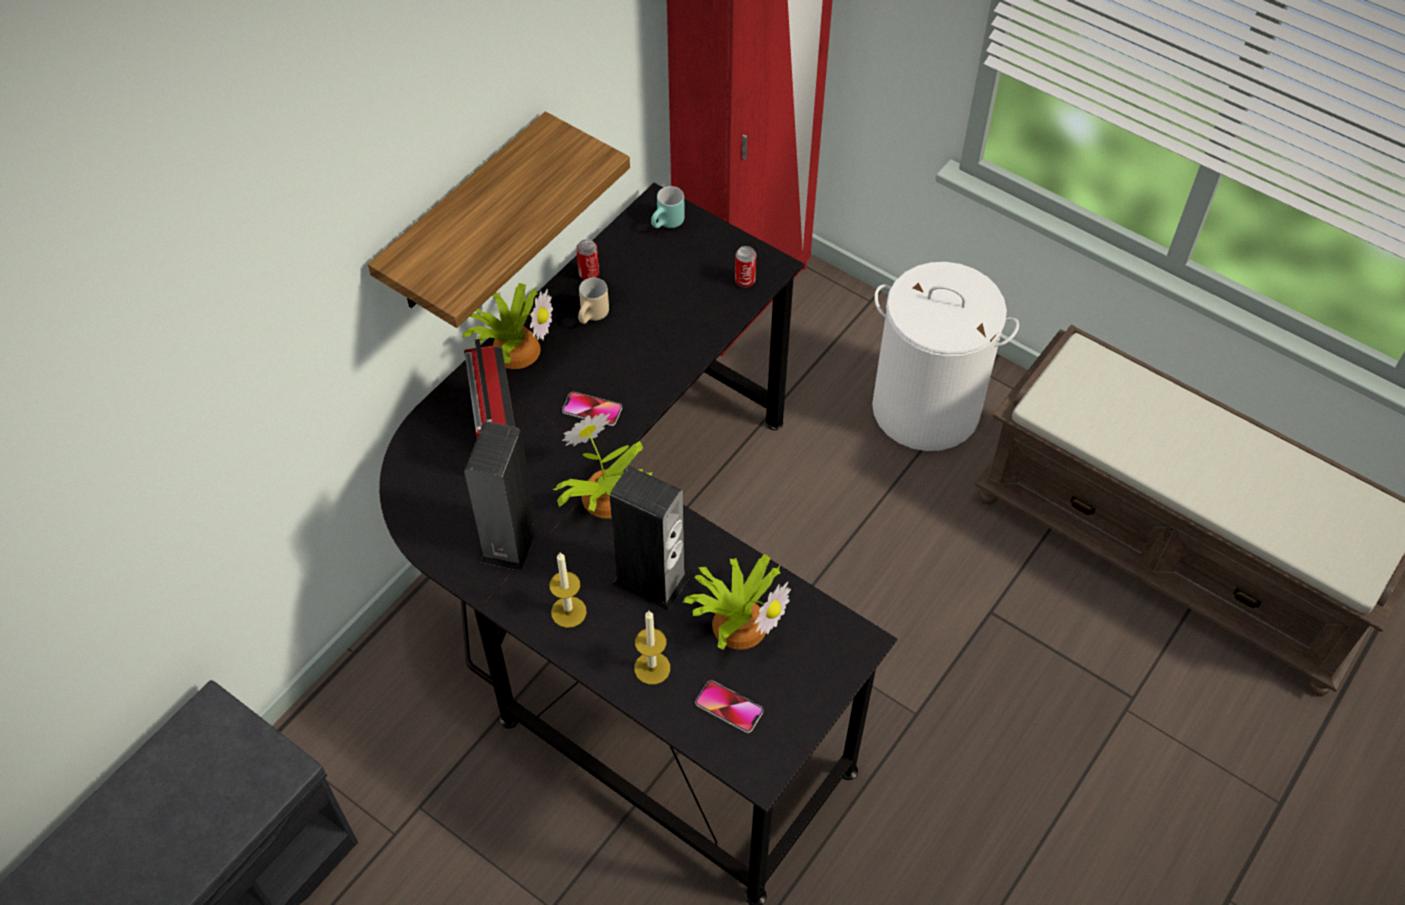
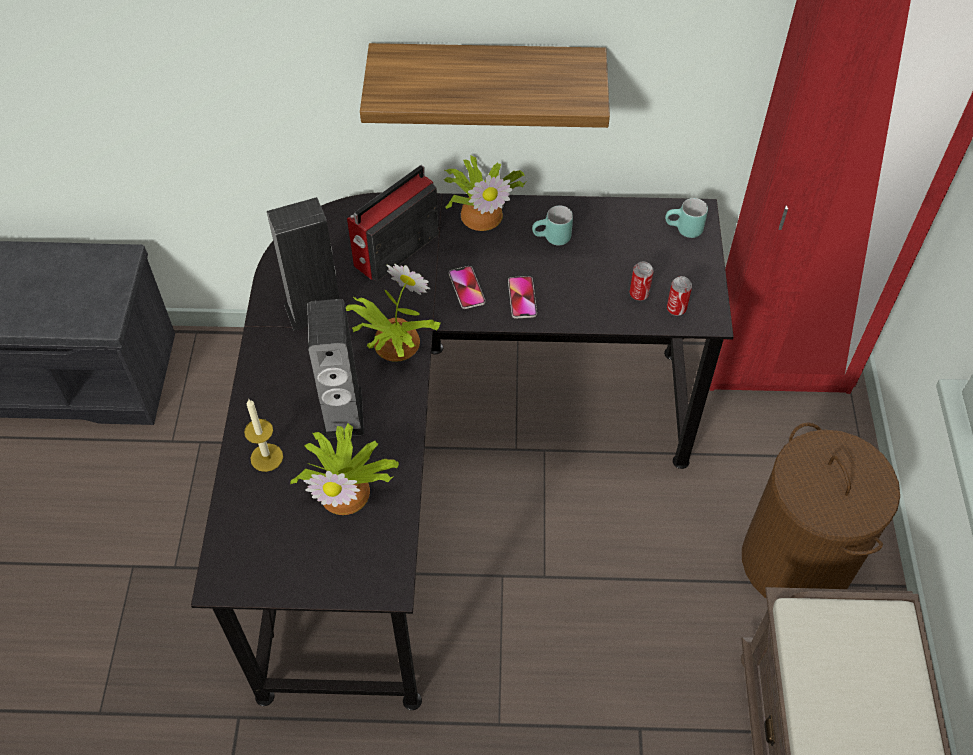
camera: 55 degrees right, 0 degrees up
candle [549,553,587,628] -> none
can [576,239,599,280] -> can moved to [630,261,654,301]
beige mug [578,278,609,324] -> turquoise mug [532,206,573,246]
phone [695,680,763,733] -> phone moved to [508,276,537,318]
white laundry basket [872,262,1019,451] -> brown laundry basket [742,422,900,598]

